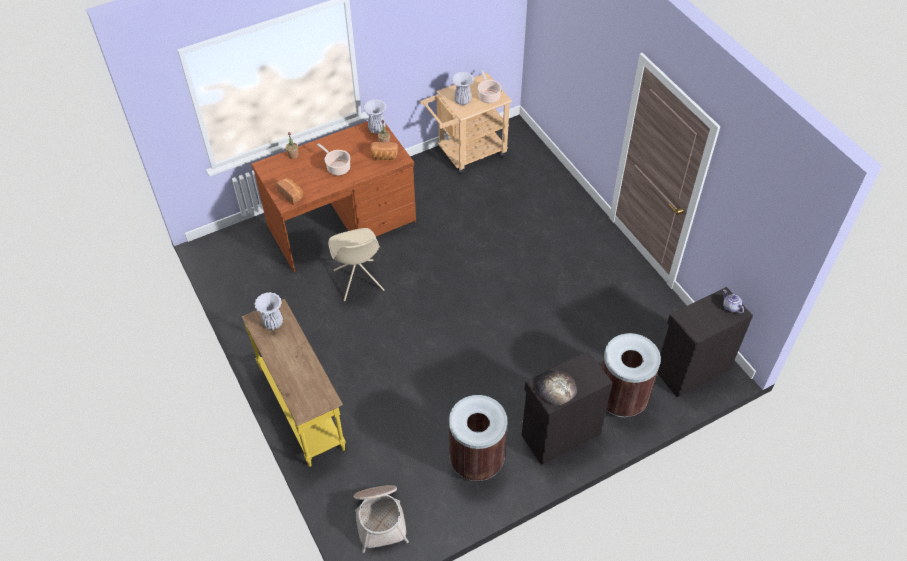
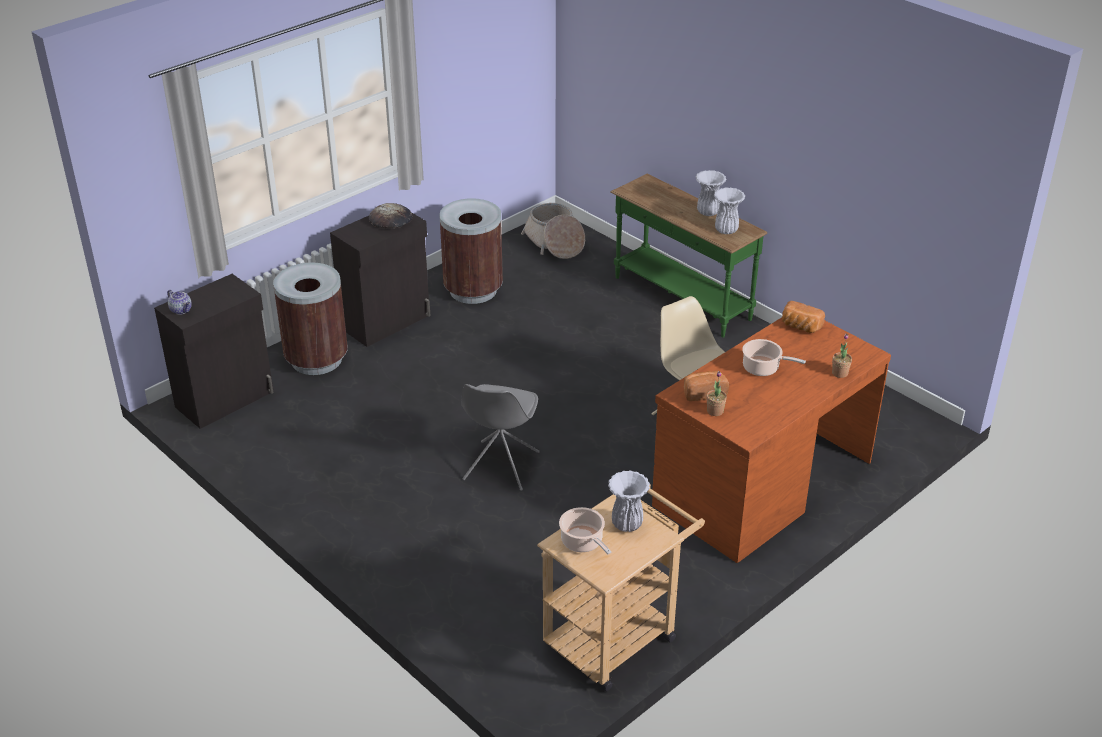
camera: 165 degrees right, 15 degrees down
yellow console table [242,299,346,467] -> green console table [611,174,767,338]
white vase [364,99,387,134] -> white vase moved to [696,170,726,216]
none -> grey chair [461,384,540,491]

